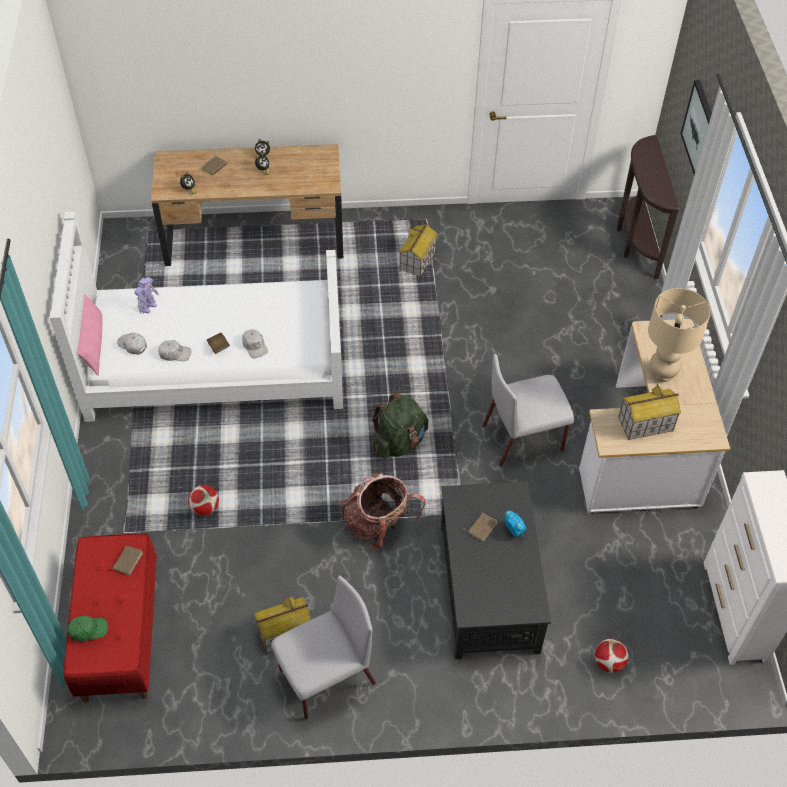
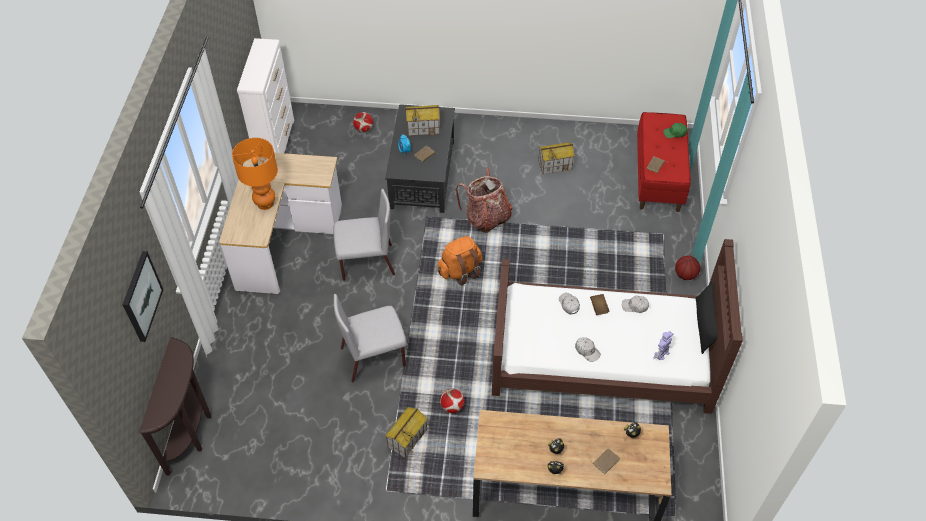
camera: 170 degrees left, 0 degrees up
white bed [50,212,343,422] -> brown bed [492,239,743,414]
pink pillow [77,293,102,376] -> black pillow [696,281,717,354]
white cap [117,333,147,354] -> white cap moved to [575,337,601,362]
football [188,485,219,516] -> football moved to [440,388,465,413]
grey chair [271,575,376,720] -> grey chair moved to [334,294,407,382]
green backpack [372,393,428,459] -> orange backpack [437,236,483,285]
toy house [618,384,681,440] -> toy house moved to [405,105,440,136]
beige table lamp [648,288,711,382] -> orange table lamp [232,138,278,210]
none -> basketball [675,256,700,280]

